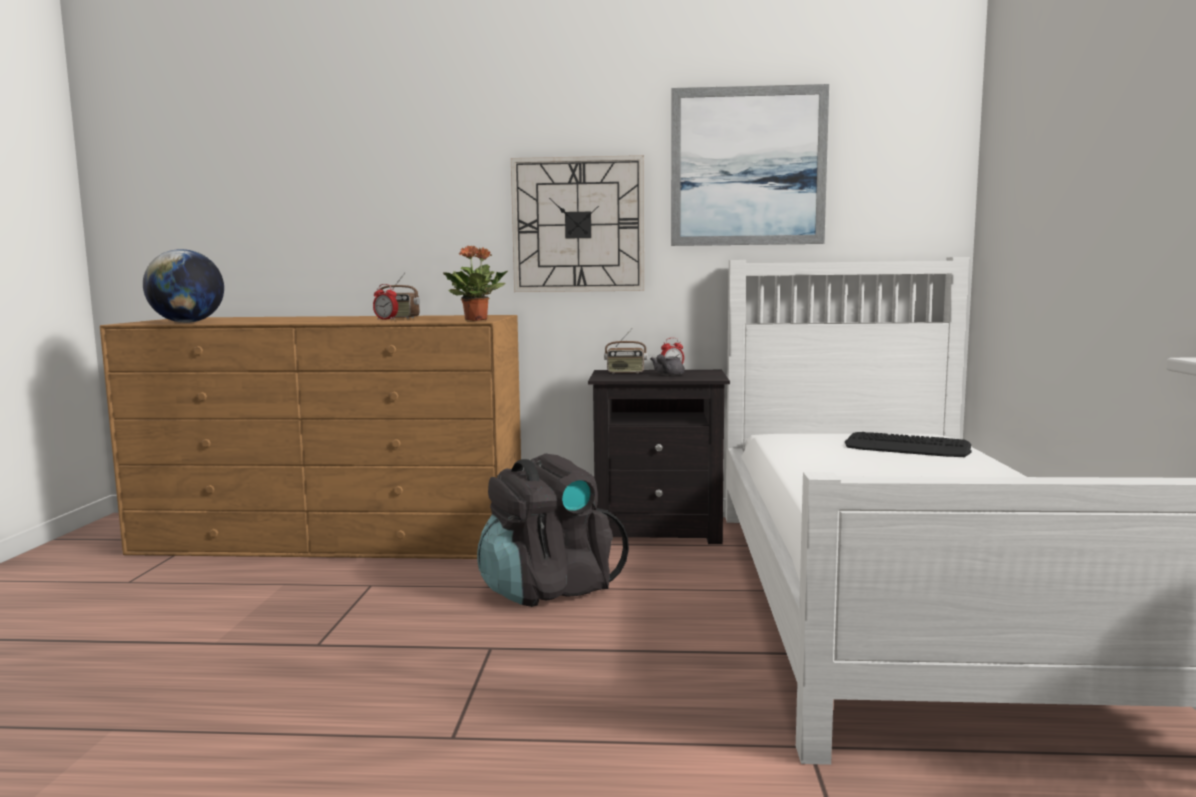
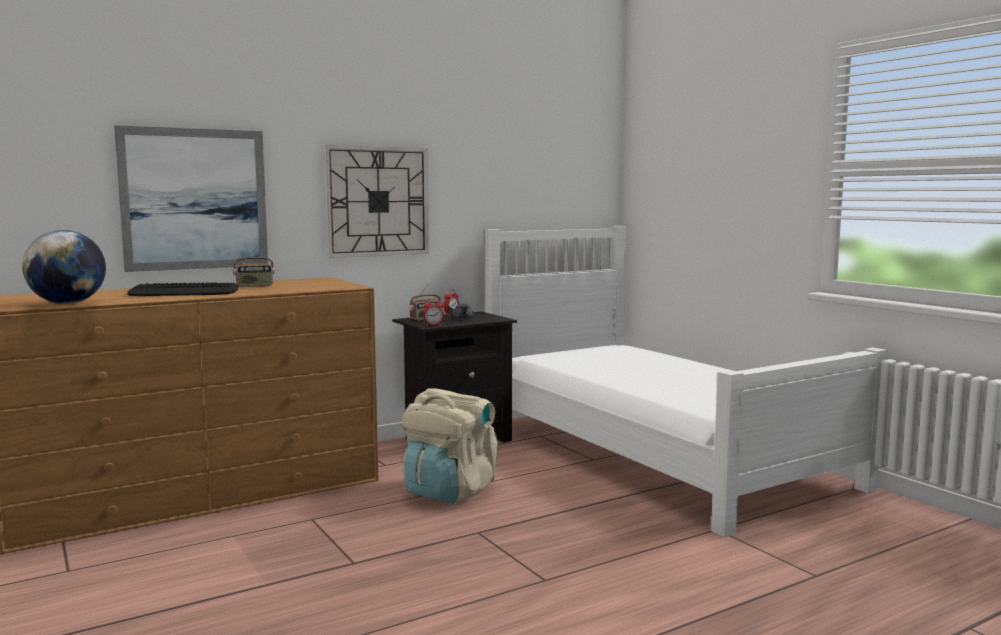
camera: 35 degrees left, 0 degrees up
alarm clock [373,284,398,320] -> alarm clock moved to [423,298,444,326]
potted plant [443,245,508,321] -> none
black backpack [477,454,629,607] -> beige backpack [402,388,499,504]
picture [671,84,829,246] -> picture moved to [114,125,268,272]
keyboard [845,432,972,457] -> keyboard moved to [127,282,239,296]

